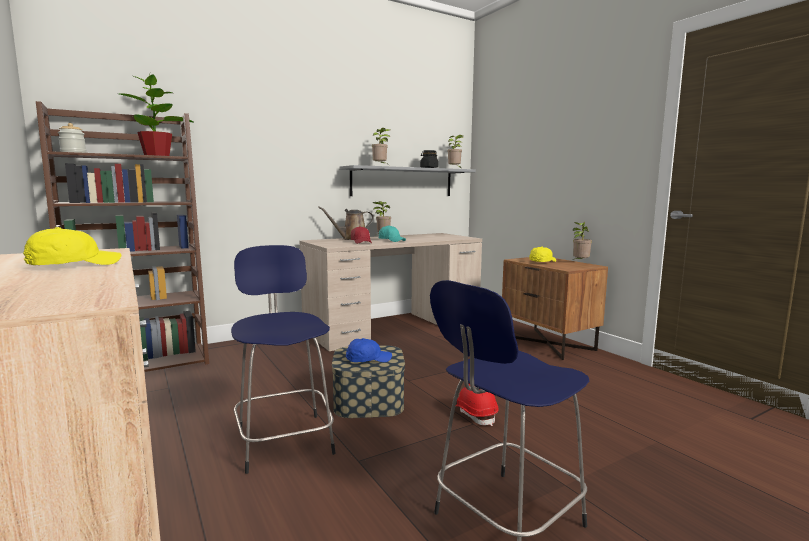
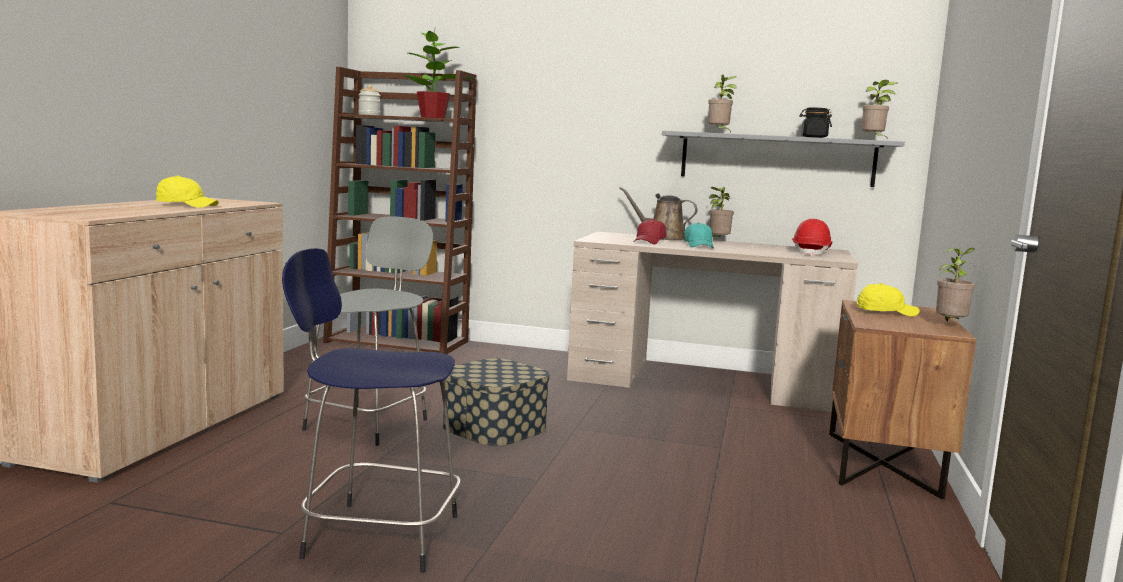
camera: 45 degrees right, 0 degrees up
blue stool [231,245,336,474] -> grey stool [302,216,433,446]
blue cap [346,338,392,362] -> none
red hard hat [456,383,499,426] -> red hard hat moved to [792,219,833,256]

